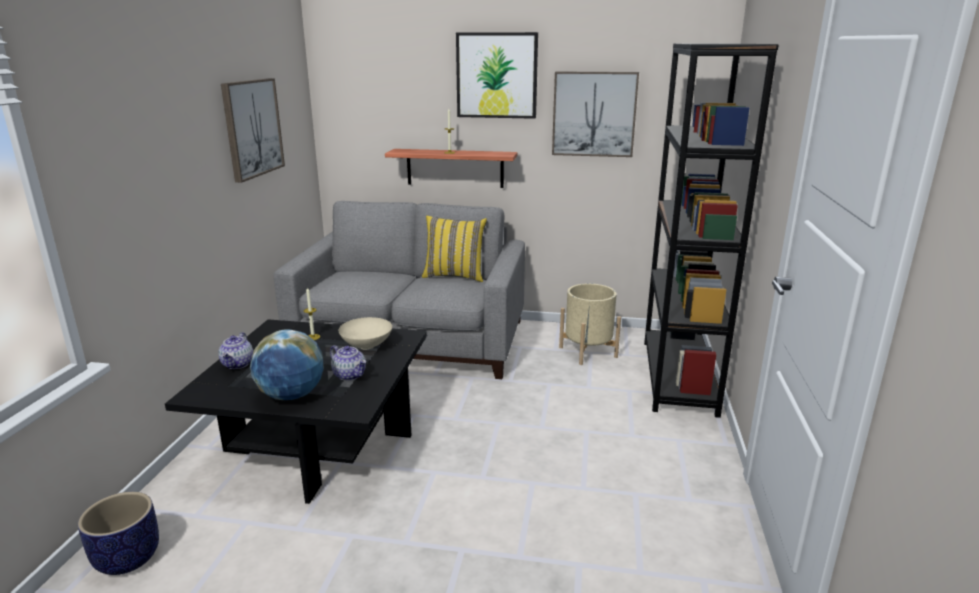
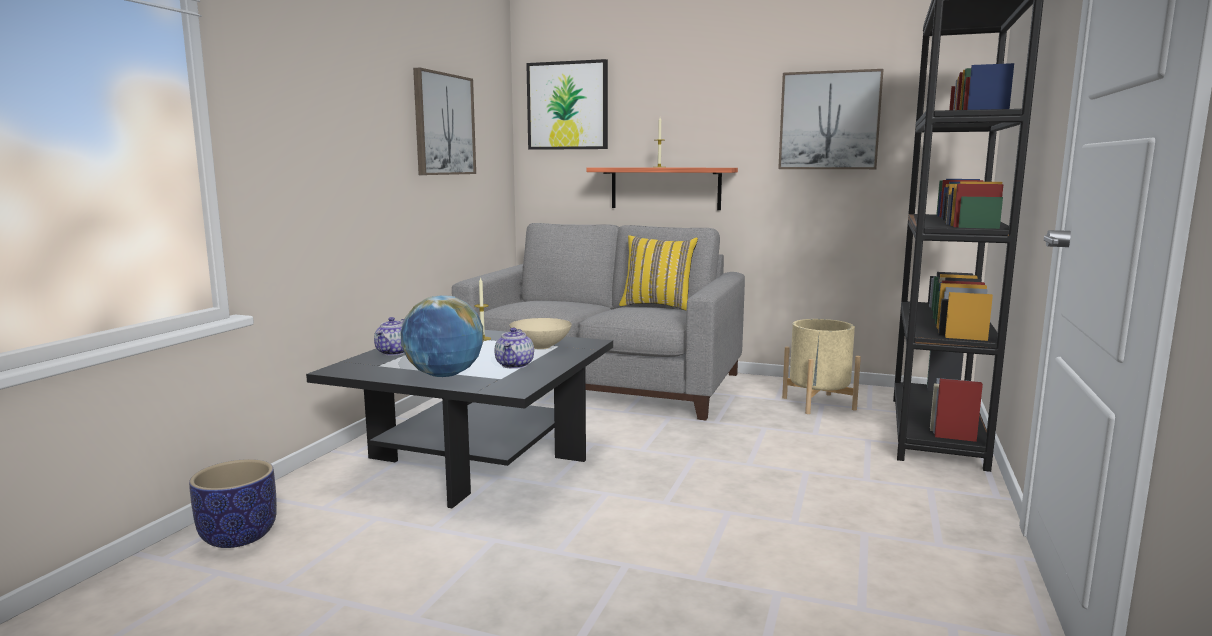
camera: 10 degrees right, 10 degrees down
teapot [330,345,366,381] -> teapot turned 45 degrees clockwise [494,327,534,369]
picture [456,32,538,119] -> picture moved to [526,59,608,150]

